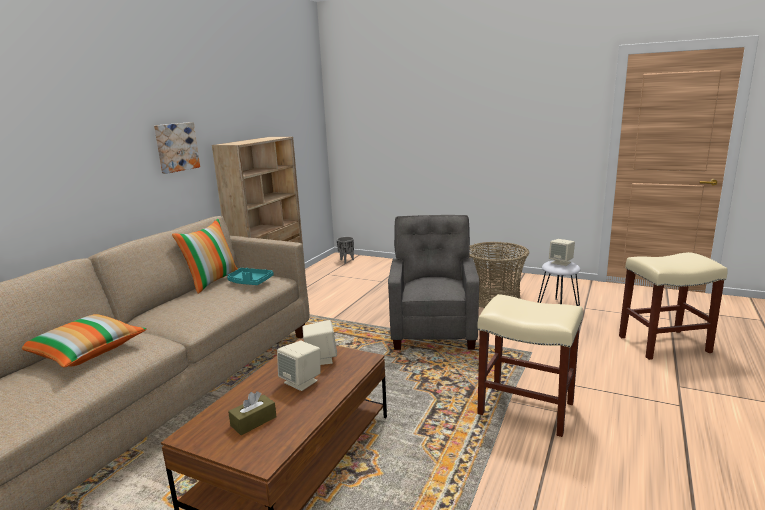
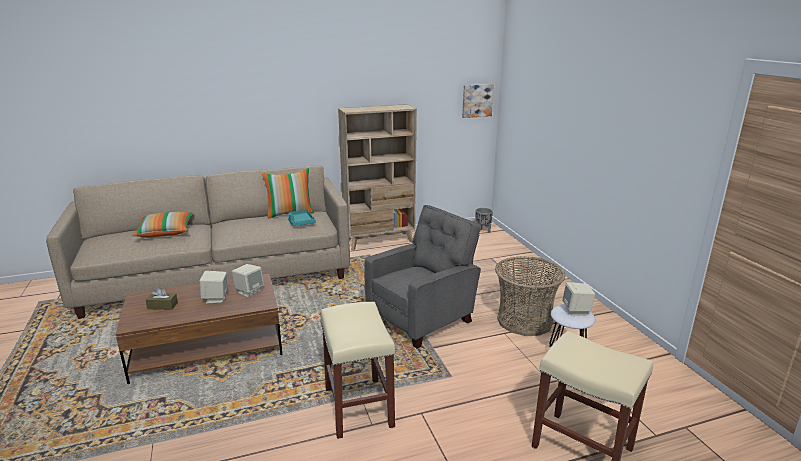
camera: 45 degrees right, 5 degrees up
picture [154,122,200,174] -> picture moved to [462,84,494,118]

